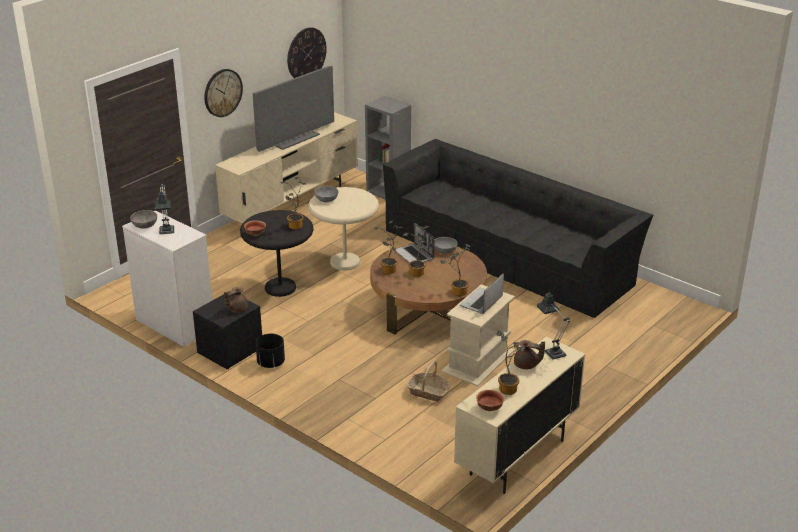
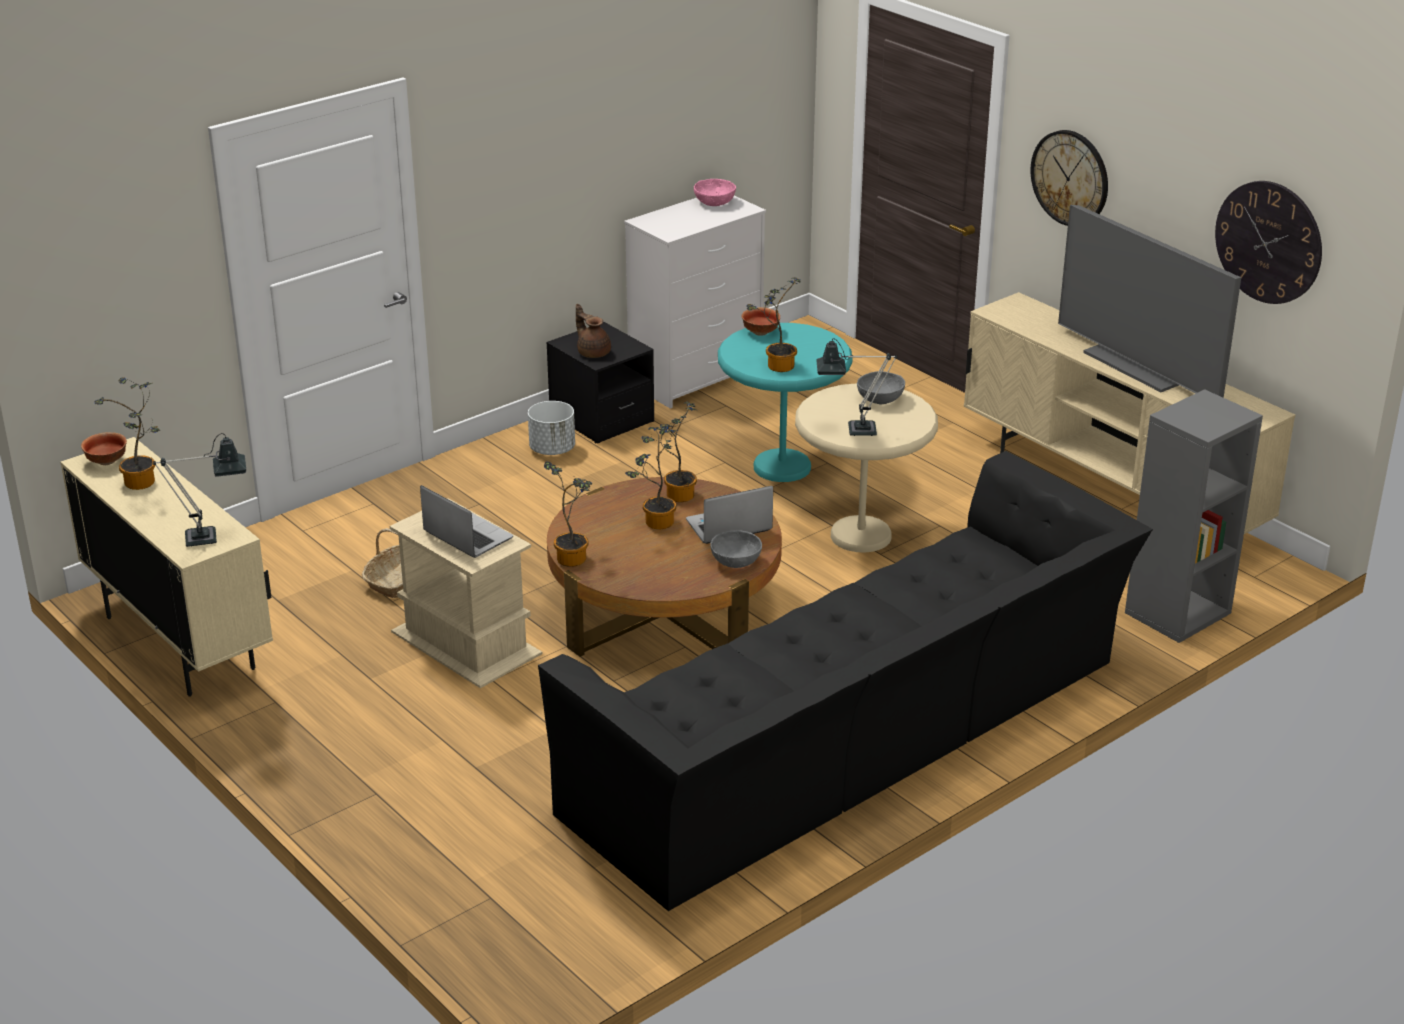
camera: 100 degrees right, 0 degrees up
grey bowl [130,210,157,228] -> pink bowl [694,179,736,206]
table lamp [155,183,174,234] -> table lamp moved to [816,338,897,436]
black side table [240,210,313,297] -> turquoise side table [718,323,852,482]
black planter [255,334,285,368] -> white planter [528,401,575,455]
brown teapot [514,340,545,369] -> none

